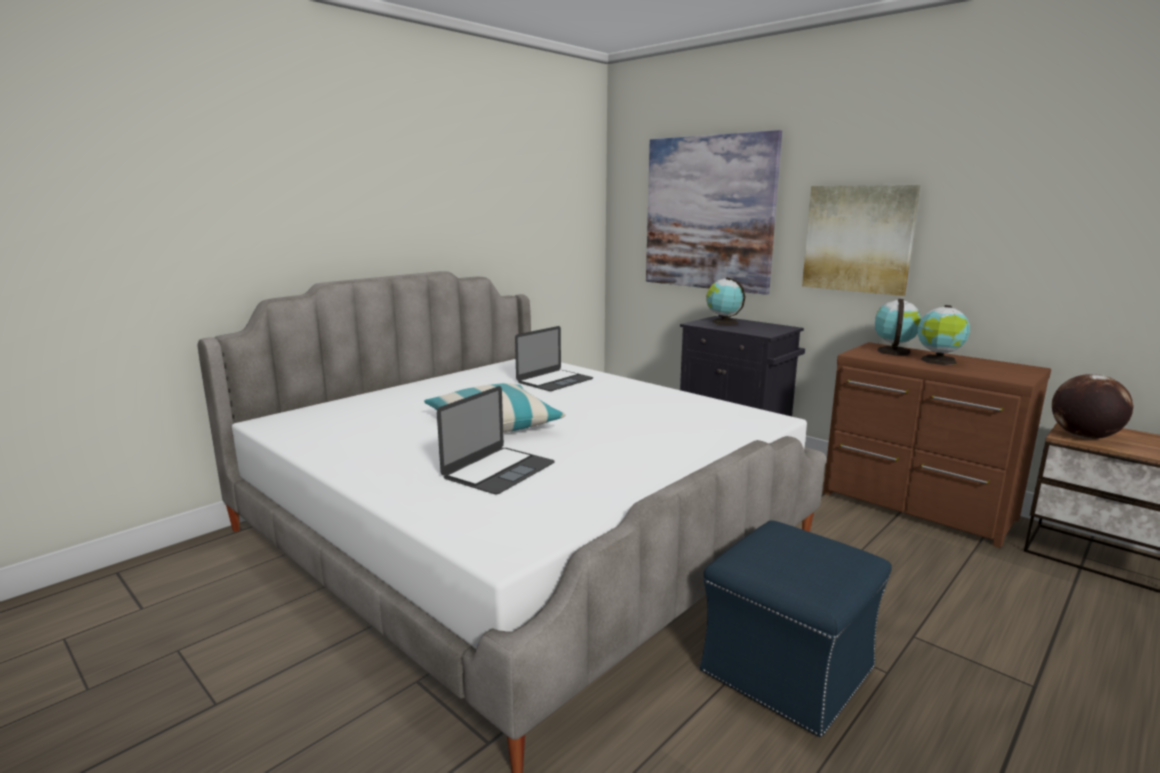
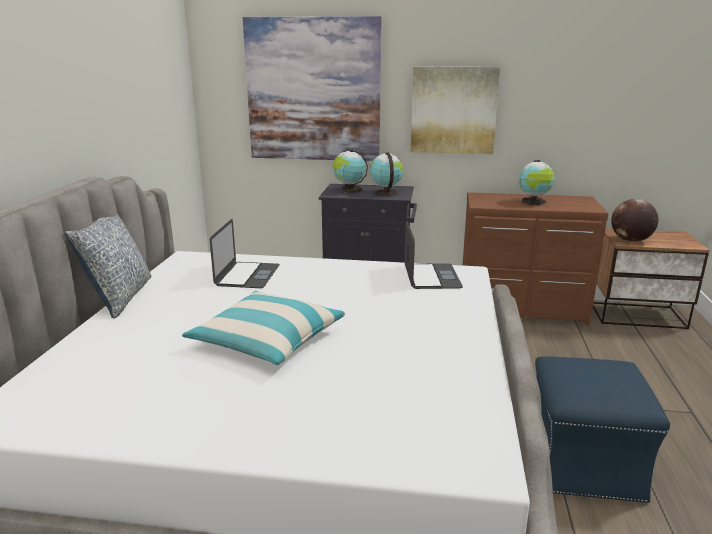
camera: 35 degrees left, 5 degrees up
laptop [437,386,555,494] -> laptop moved to [404,221,463,289]
globe [875,299,921,355] -> globe moved to [370,152,403,196]
none -> pillow [65,215,152,319]

